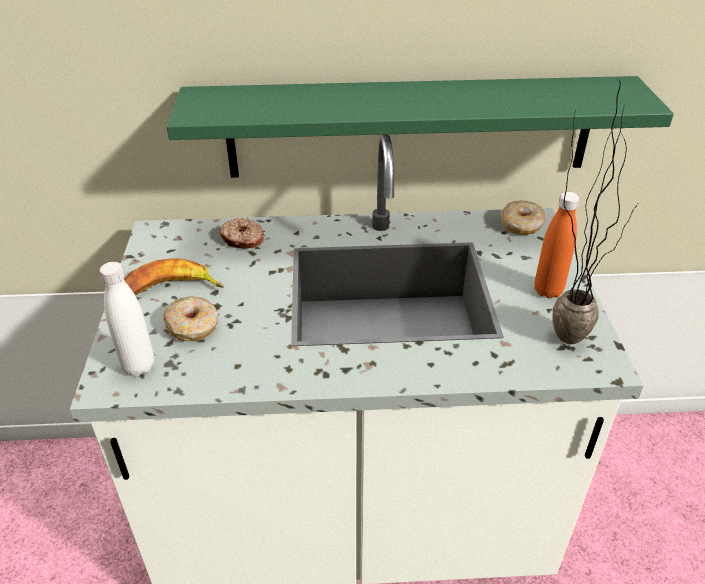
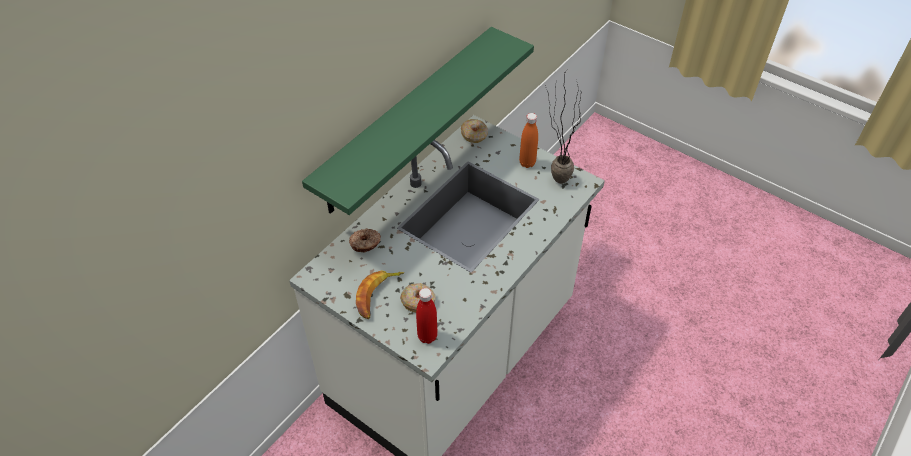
camera: 50 degrees left, 10 degrees up
white bottle [99,262,154,376] -> red bottle [416,288,438,344]

